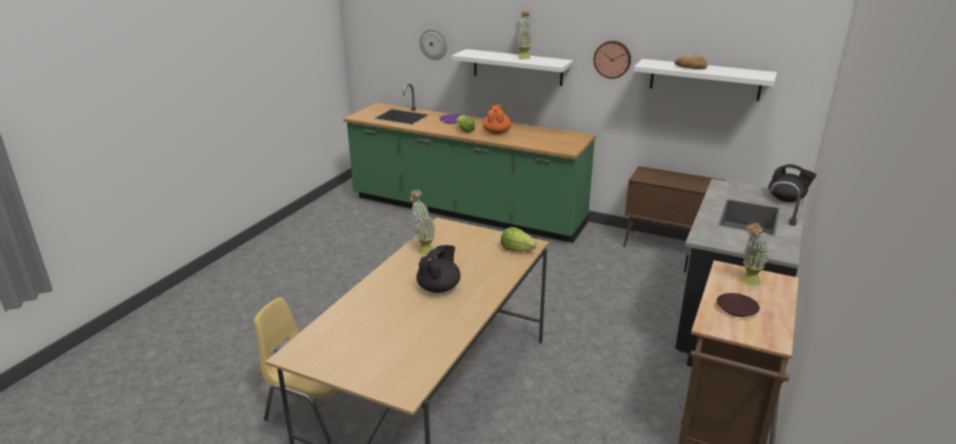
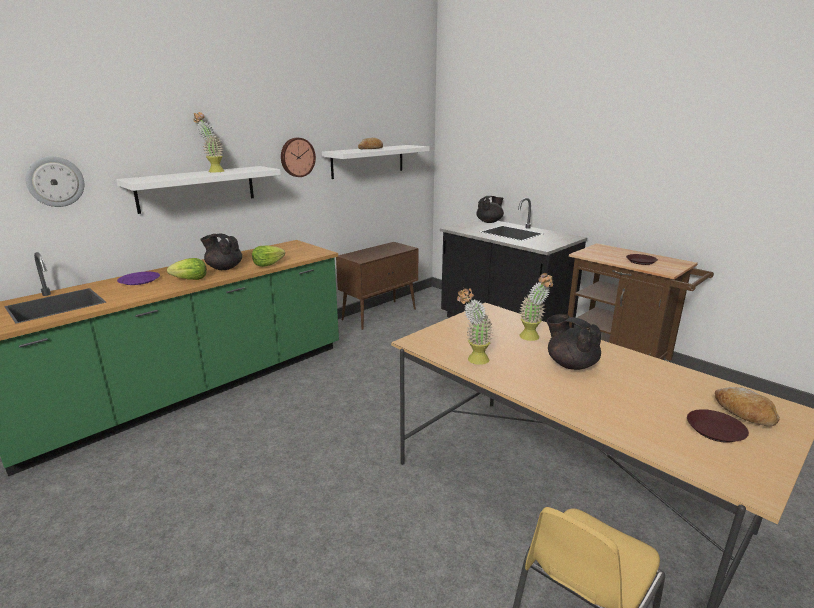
camera: 70 degrees left, 5 degrees down
orange teapot [483,105,511,135] -> black teapot [200,234,242,270]
lettuce [501,227,537,252] -> lettuce moved to [252,246,285,267]
potted plant [741,222,770,285] -> potted plant moved to [519,273,553,341]
none -> brown plate [687,409,749,443]
none -> bread [715,387,780,426]

